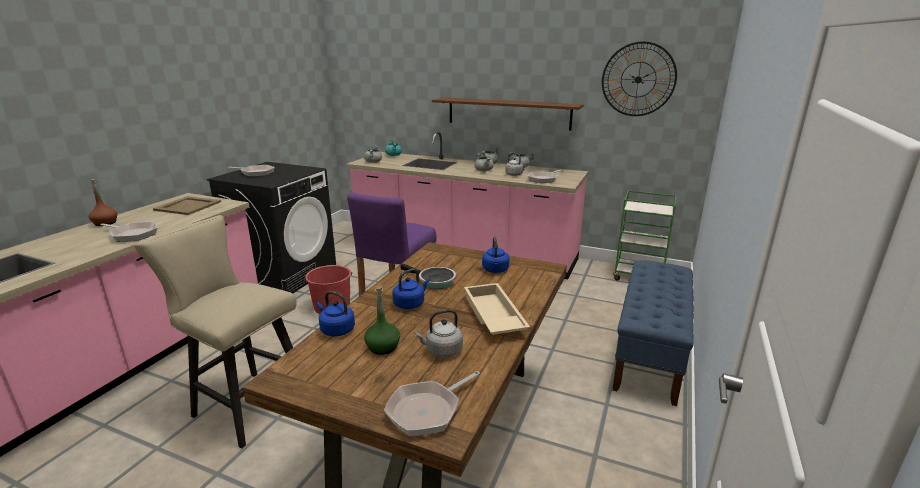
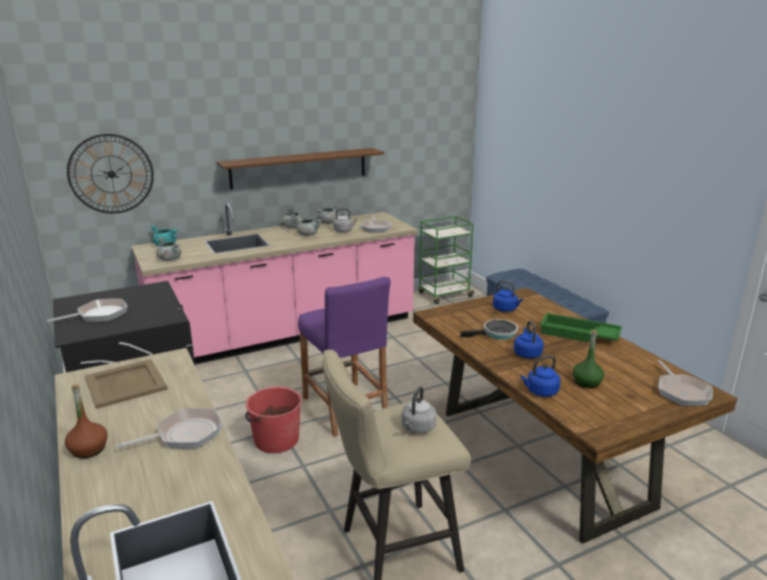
camera: 50 degrees left, 0 degrees up
grey kettle [415,309,463,358] -> grey kettle moved to [401,386,436,433]
beige tray [464,283,530,335] -> green tray [540,313,622,342]
wall clock [602,41,677,116] -> wall clock moved to [67,134,154,214]

